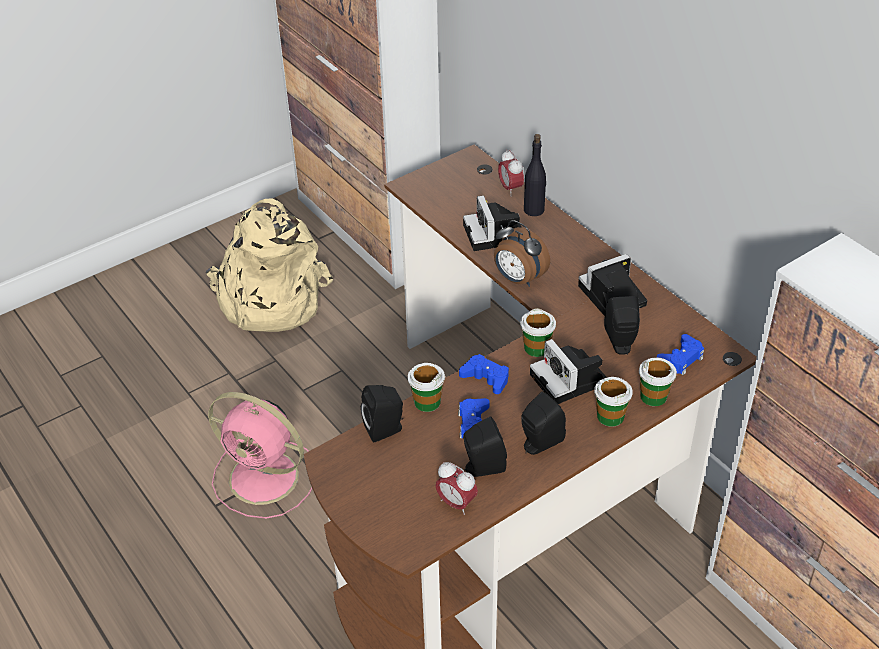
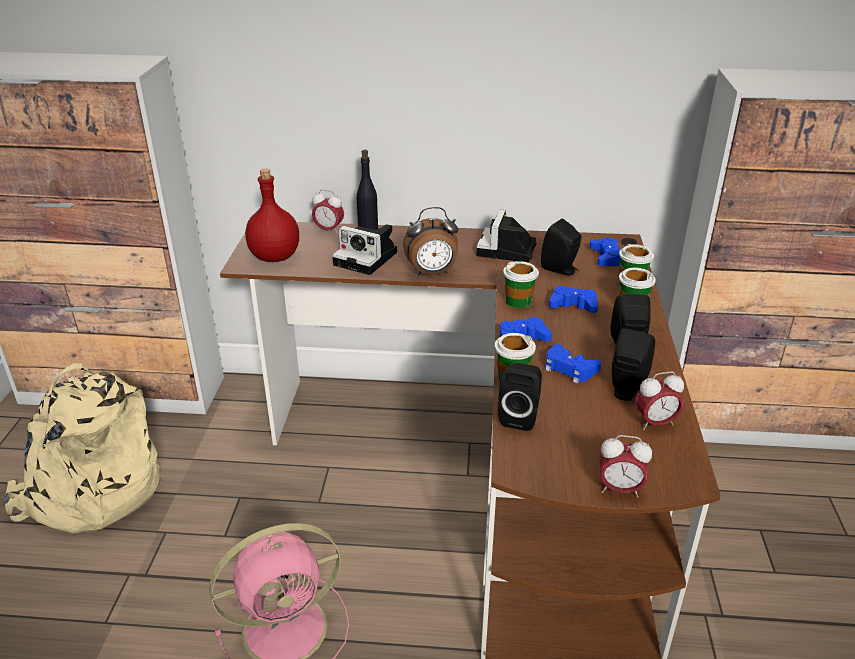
camera: 50 degrees left, 10 degrees down
camera [530,339,607,404] -> blue game controller [549,286,598,313]
none -> red bottle [245,169,299,262]
none -> alarm clock [600,435,652,498]

